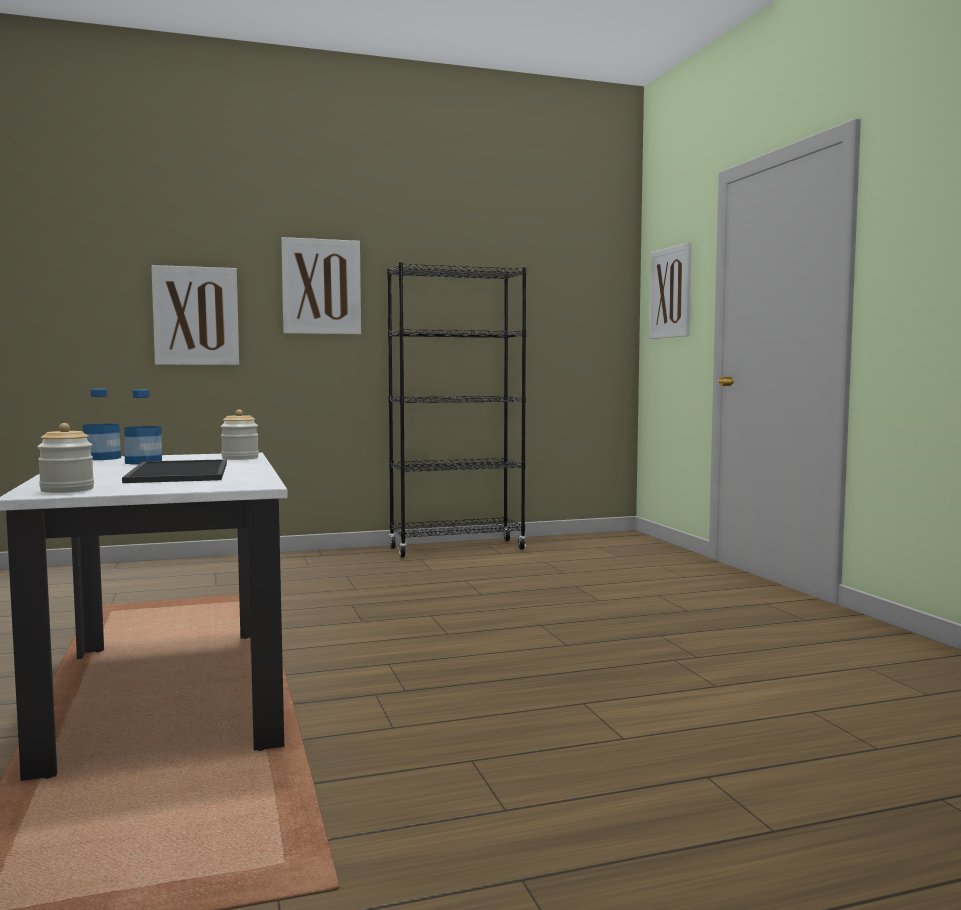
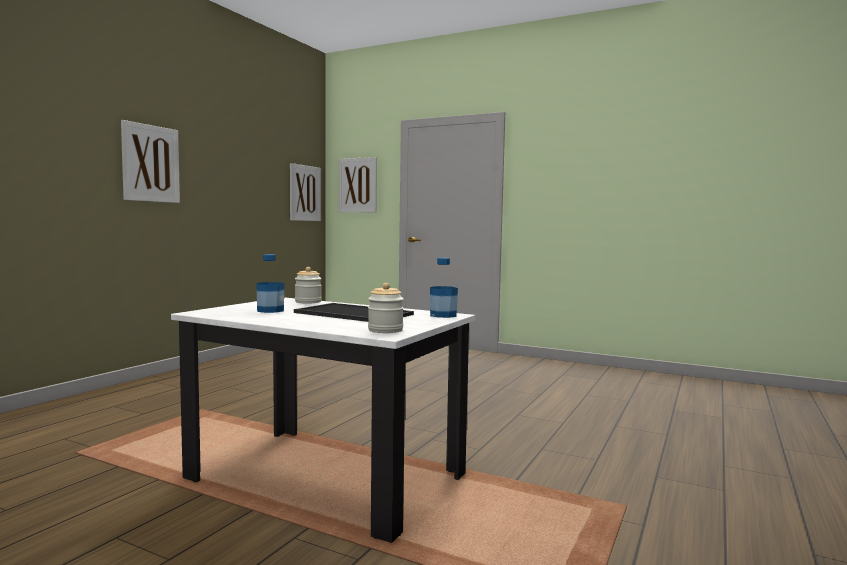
camera: 45 degrees left, 0 degrees up
bottle [83,389,121,460] -> bottle moved to [430,258,458,318]
picture [151,265,239,365] -> picture moved to [290,163,321,221]
black bookcase [387,262,526,558] -> none

